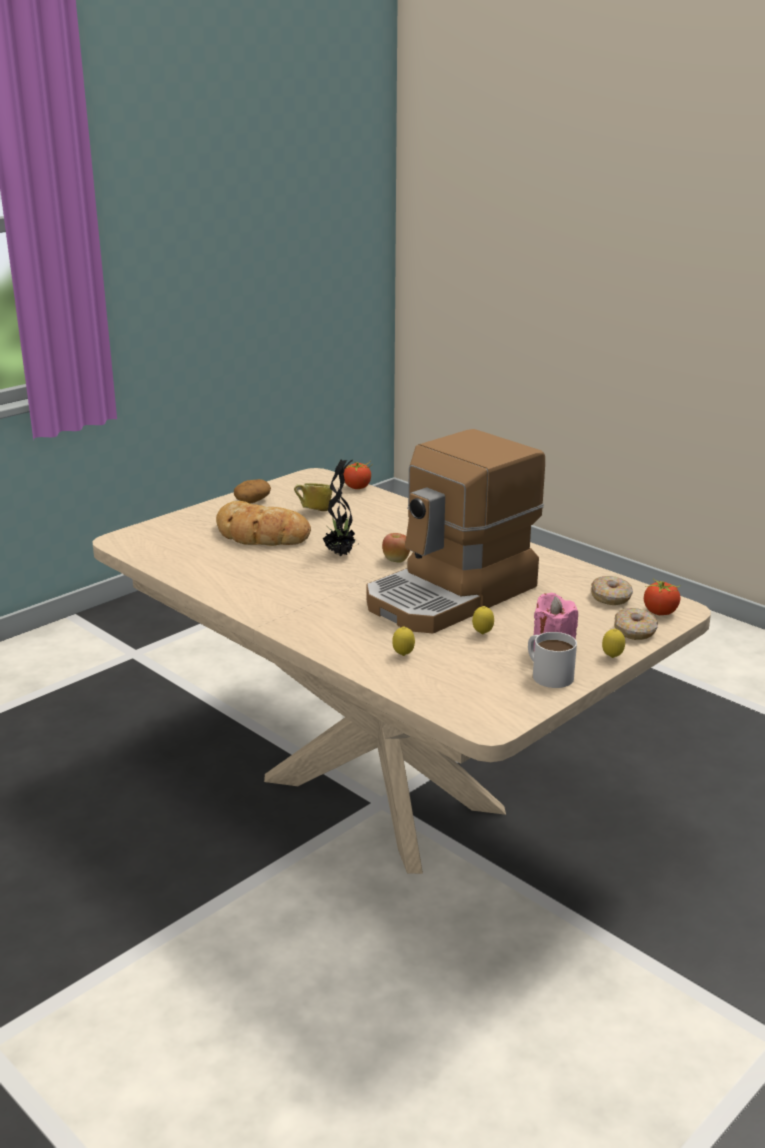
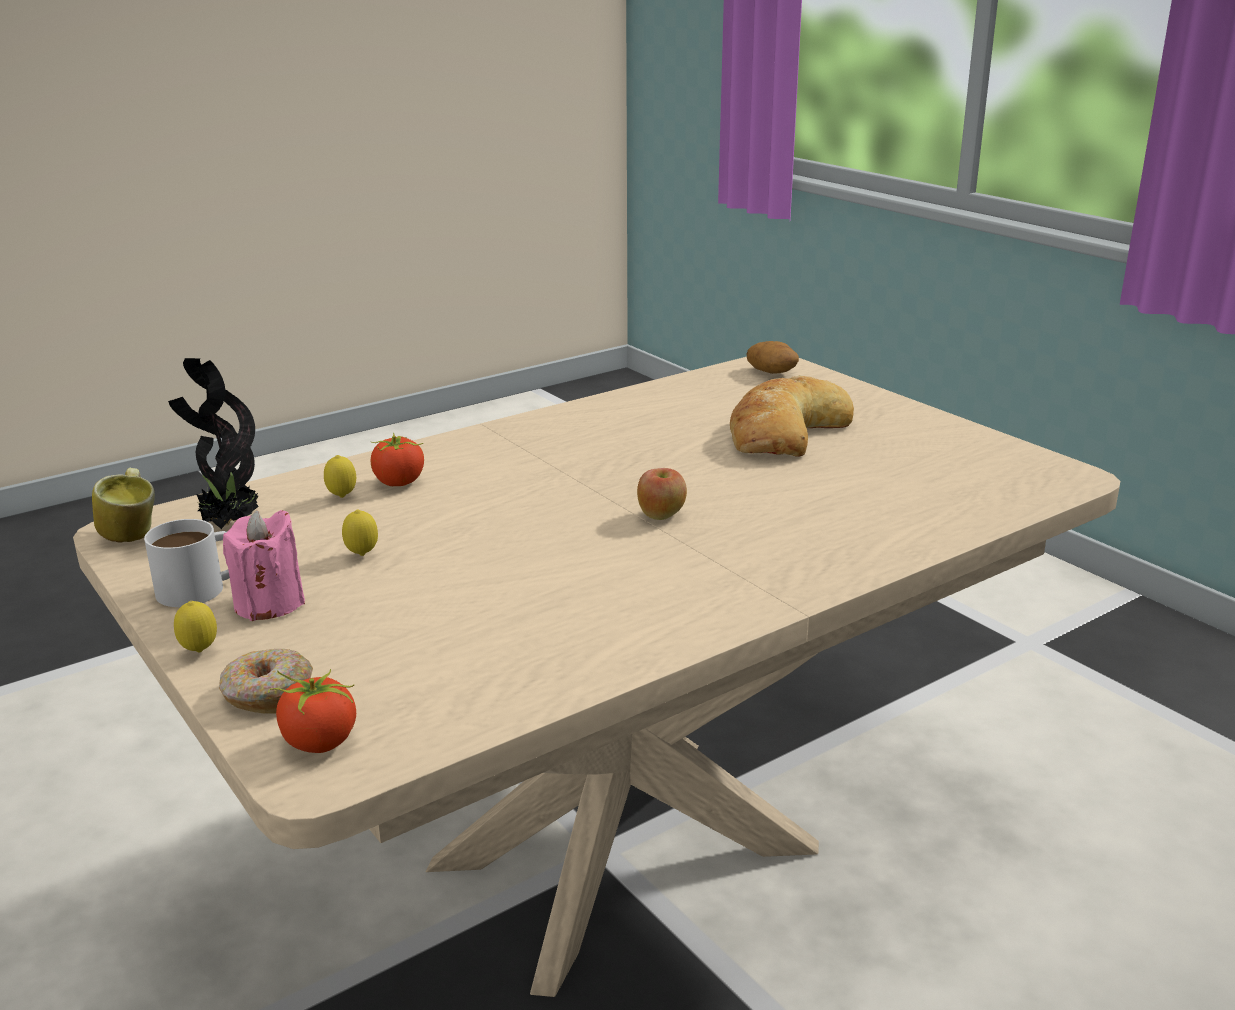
camera: 100 degrees right, 0 degrees up
potato [234,479,271,504] -> potato moved to [746,341,799,374]
mug [294,483,332,511] -> mug moved to [92,468,155,542]
potted plant [323,459,357,556] -> potted plant moved to [168,358,259,529]
tomato [344,460,373,489] -> tomato moved to [371,433,424,486]
coffee machine [366,429,545,633] -> none
donut [591,576,633,605] -> none

